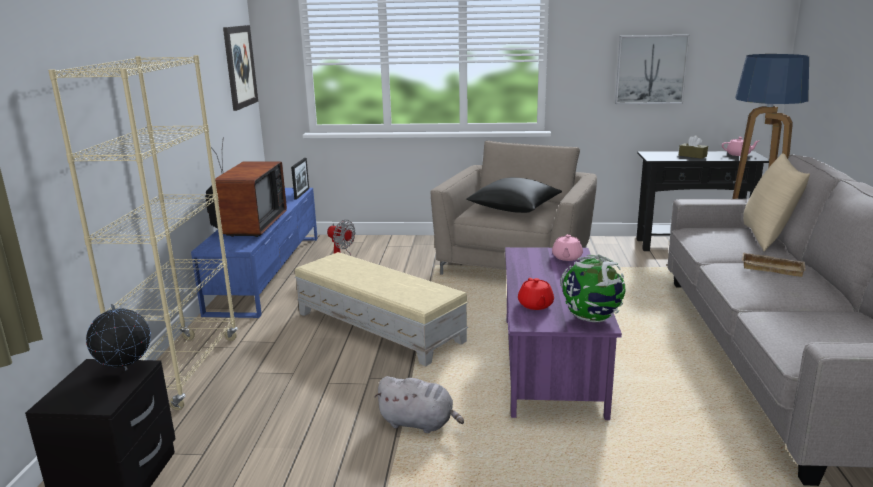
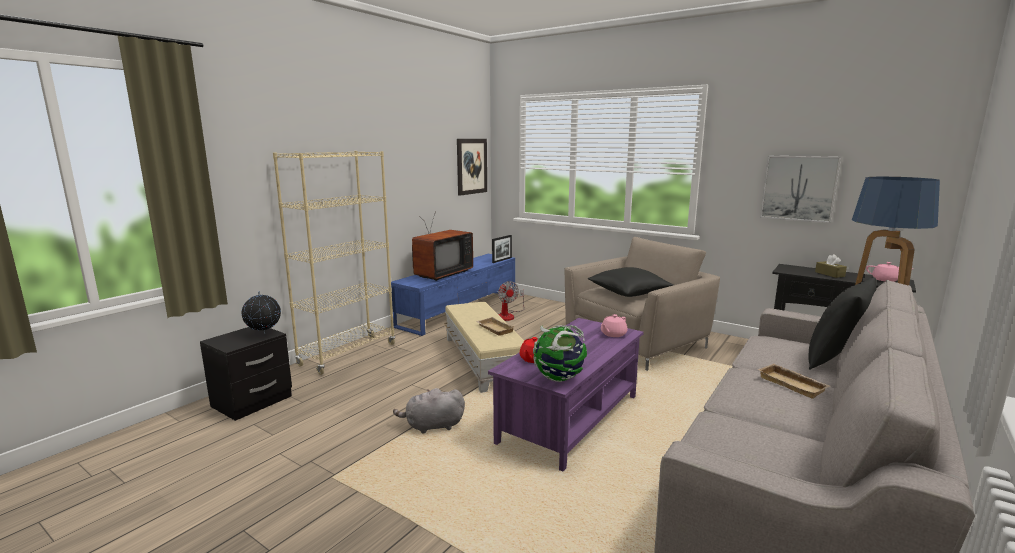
camera: 30 degrees right, 5 degrees down
grey plush toy [375,376,464,433] -> grey plush toy turned 120 degrees clockwise [393,388,465,434]
beige pillow [743,153,810,251] -> black pillow [809,277,877,370]
none -> beige tray [476,317,515,336]

